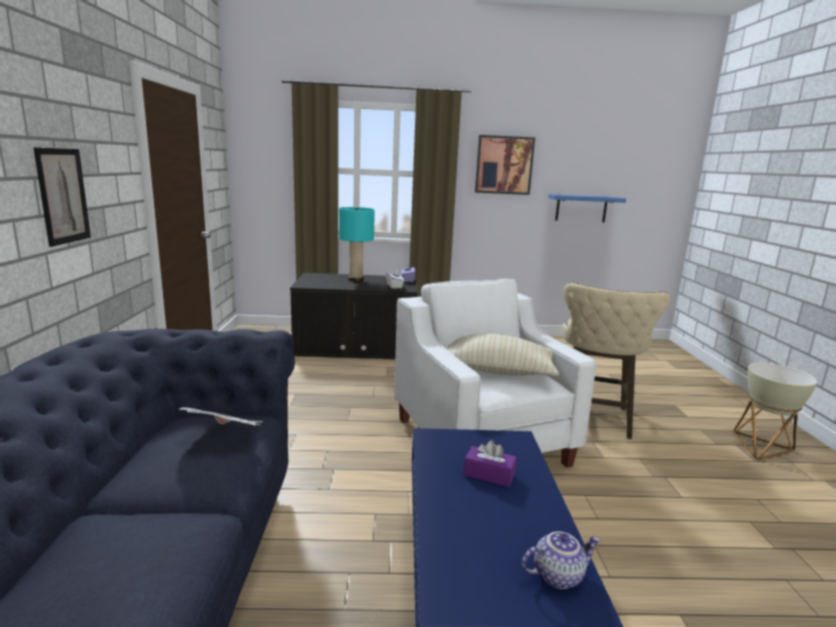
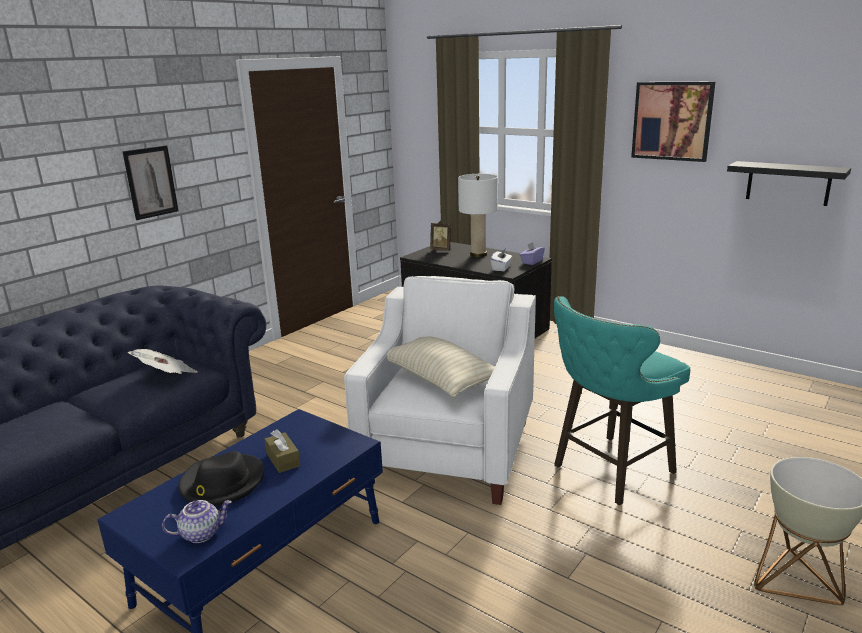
camera: 40 degrees right, 5 degrees up
turquoise table lamp [339,207,375,281] -> white table lamp [458,174,498,257]
purple tissue box [464,440,516,487] -> brown tissue box [264,429,300,473]
teapot [522,531,600,589] -> teapot turned 45 degrees counterclockwise [162,500,232,543]
blue shelf [548,194,626,222] -> black shelf [727,161,851,206]
beige stool [562,282,670,439] -> turquoise stool [554,296,690,506]
none -> black hat [178,451,264,506]
none -> picture frame [430,221,451,251]

